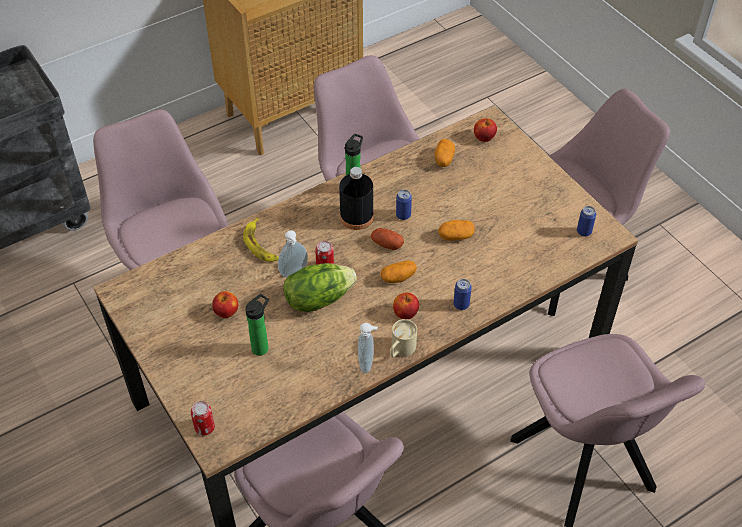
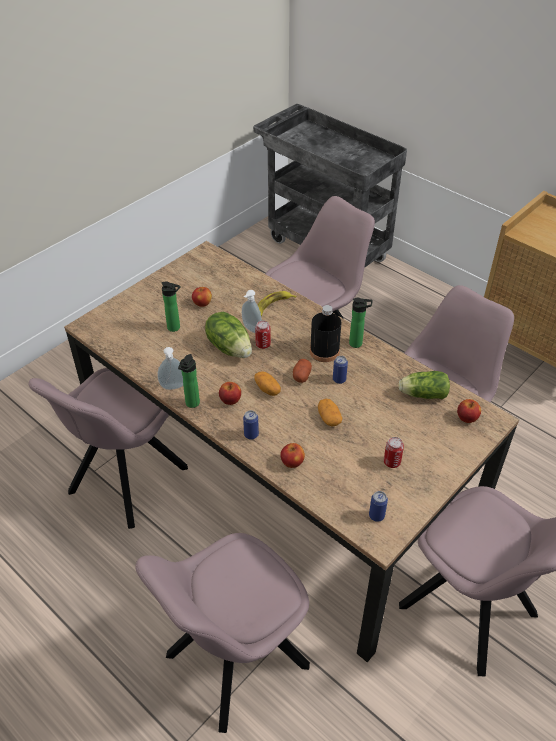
camera: 75 degrees right, 5 degrees down
can [191,401,215,436] -> can moved to [384,437,404,468]
beige mug [390,319,417,358] -> bottle [178,354,200,408]
potato [434,139,455,167] -> lettuce [398,371,450,399]
none -> apple [280,443,305,468]

